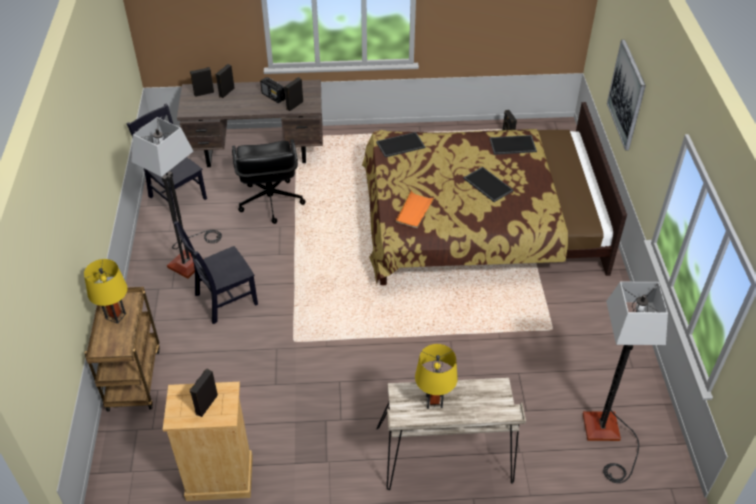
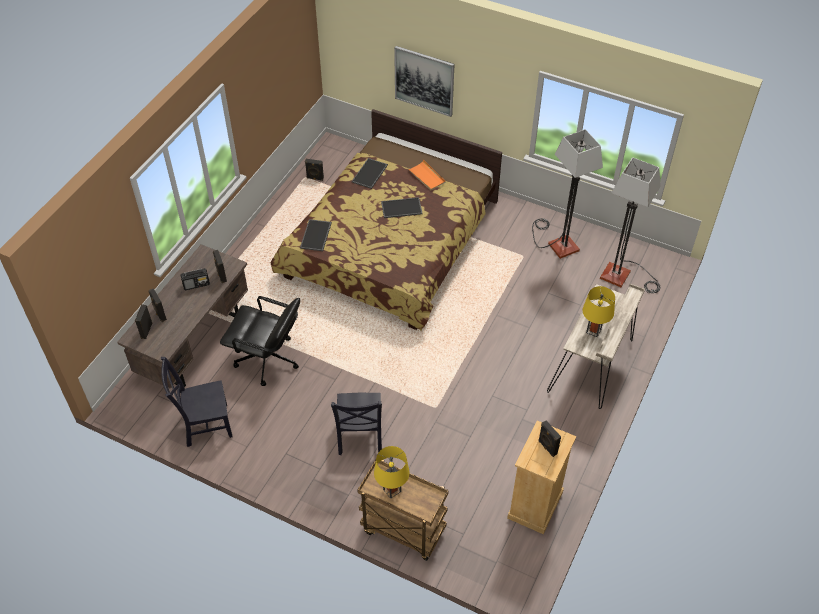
camera: 60 degrees left, 5 degrees up
floor lamp [131,117,222,279] -> floor lamp moved to [532,129,603,259]
orange tray [396,190,435,228] -> orange tray moved to [407,160,446,191]

